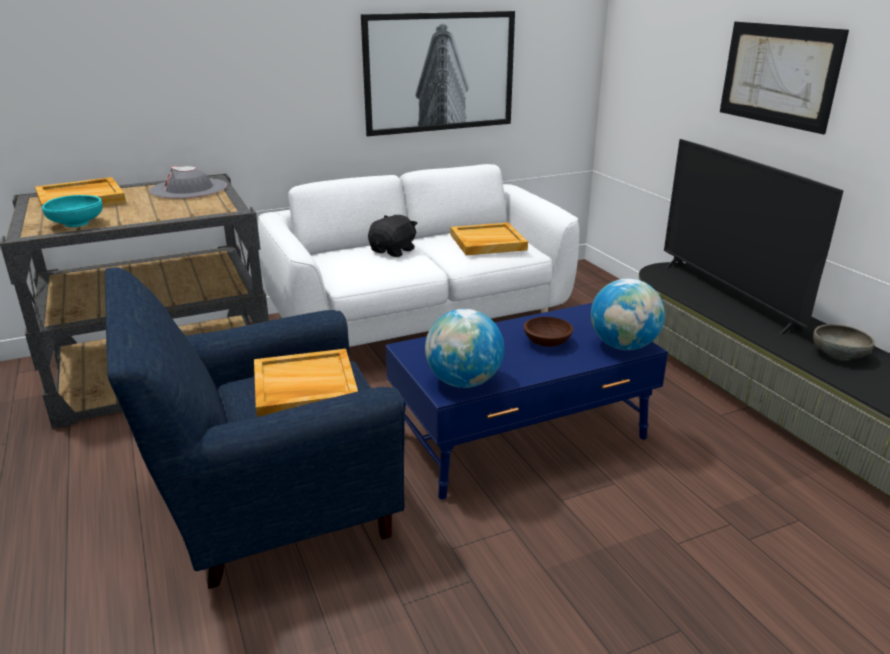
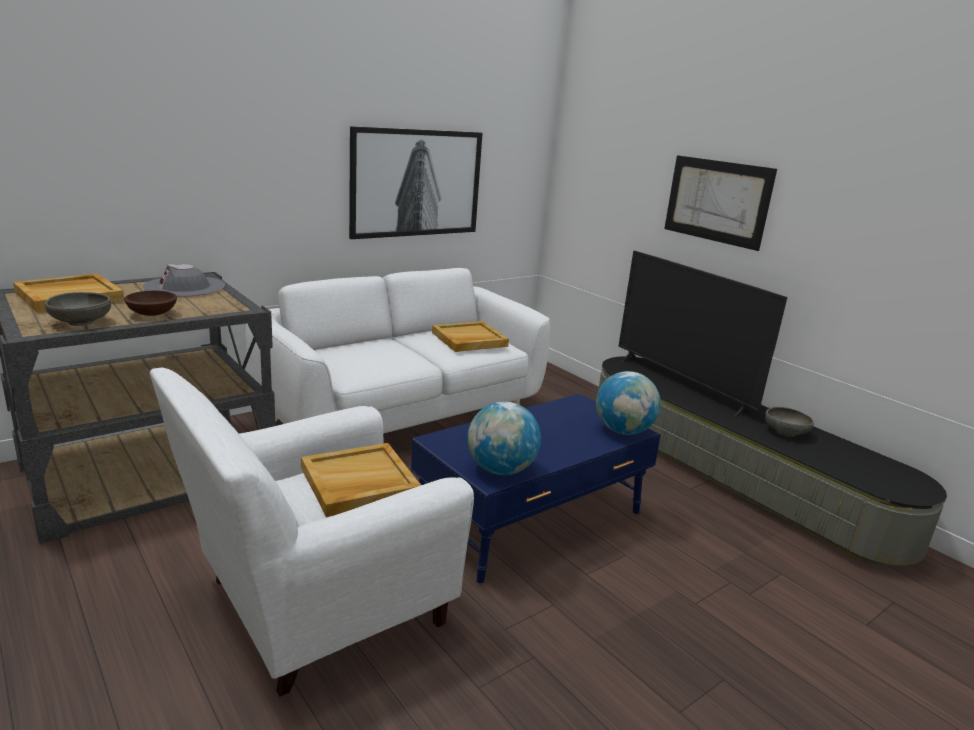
camera: 15 degrees left, 5 degrees down
turquoise bowl [42,195,102,227] -> grey bowl [45,292,111,326]
blue armchair [105,267,405,589] -> white armchair [150,368,474,697]
black plush toy [368,215,418,257] -> none
brown bowl [524,317,573,347] -> brown bowl moved to [124,291,177,316]

